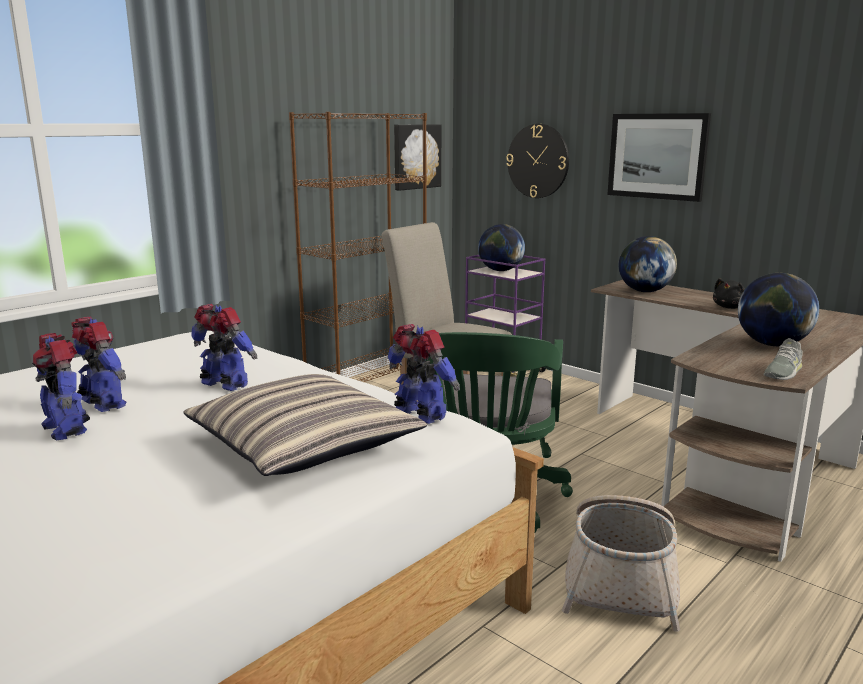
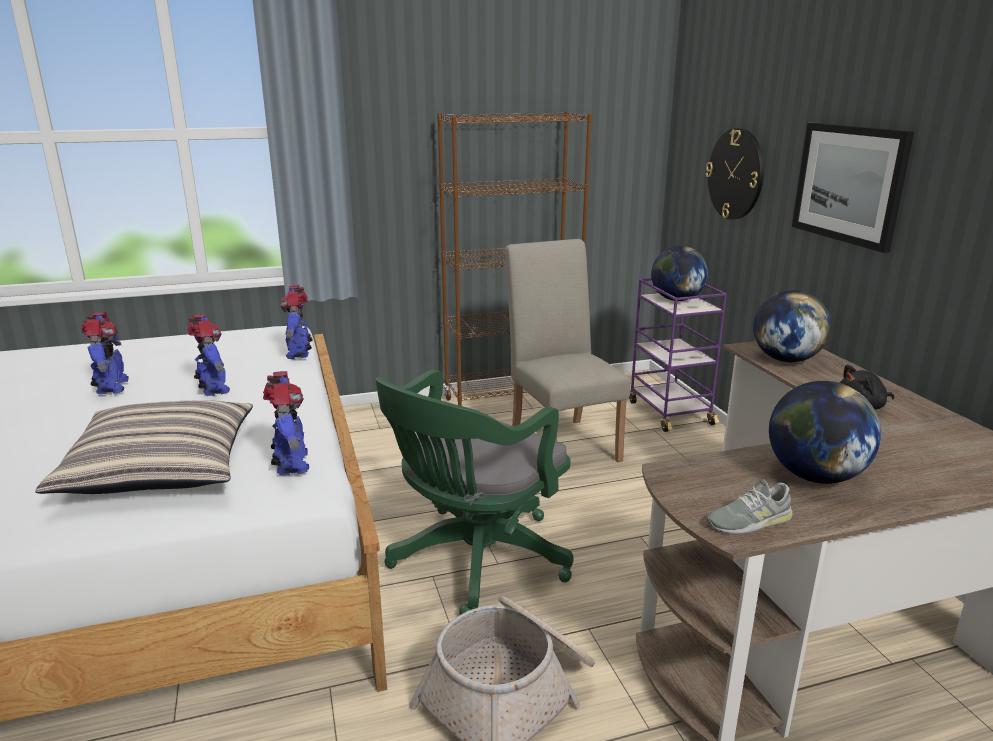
camera: 30 degrees right, 5 degrees up
toy robot [32,333,90,440] -> toy robot moved to [280,285,313,359]
picture [394,124,441,191] -> none

